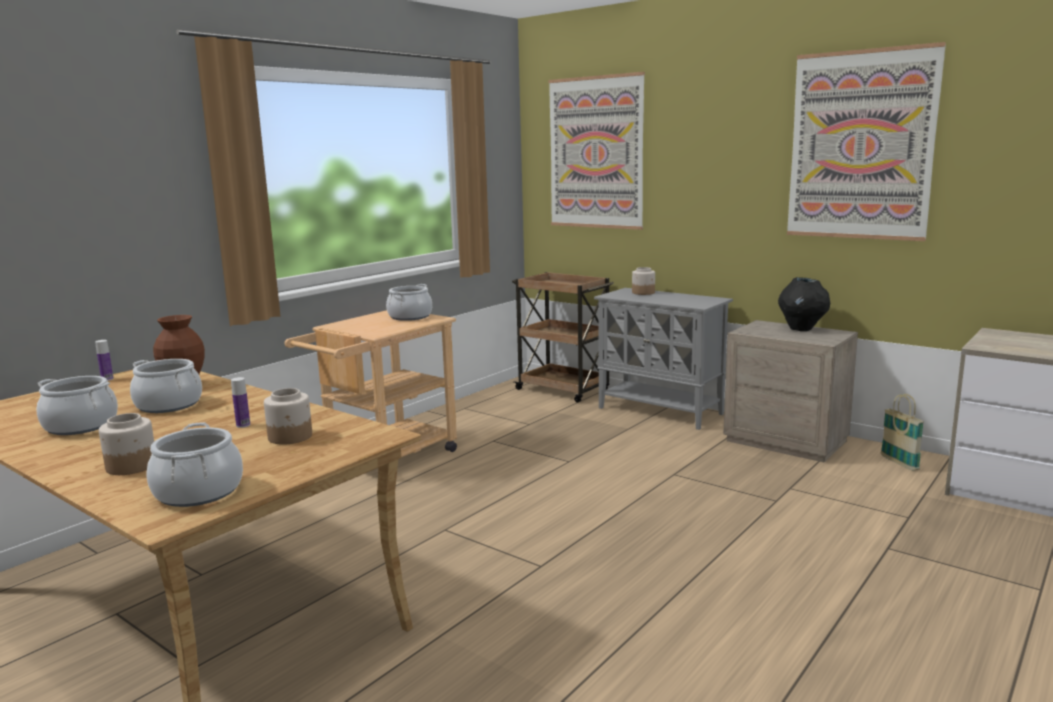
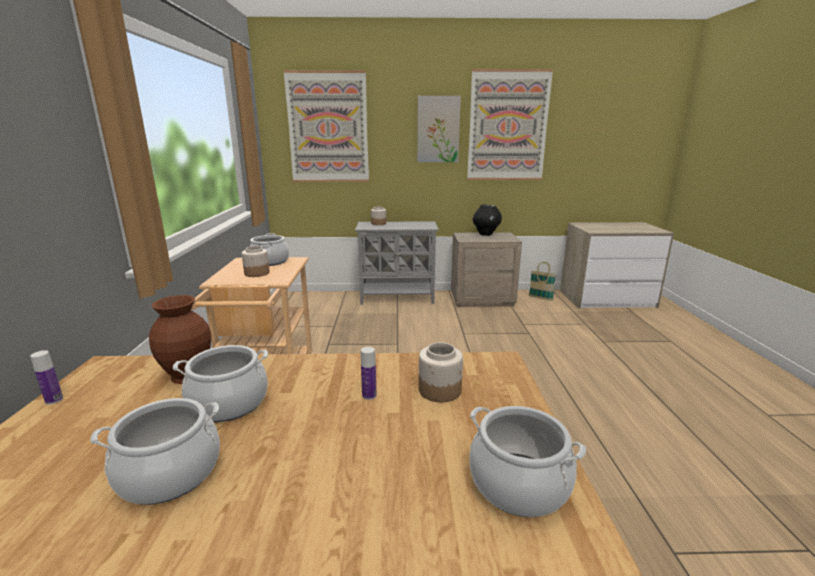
camera: 40 degrees left, 5 degrees up
jar [99,413,154,475] -> jar moved to [242,246,270,277]
brown cart [512,272,614,403] -> none
none -> picture [417,96,461,162]

